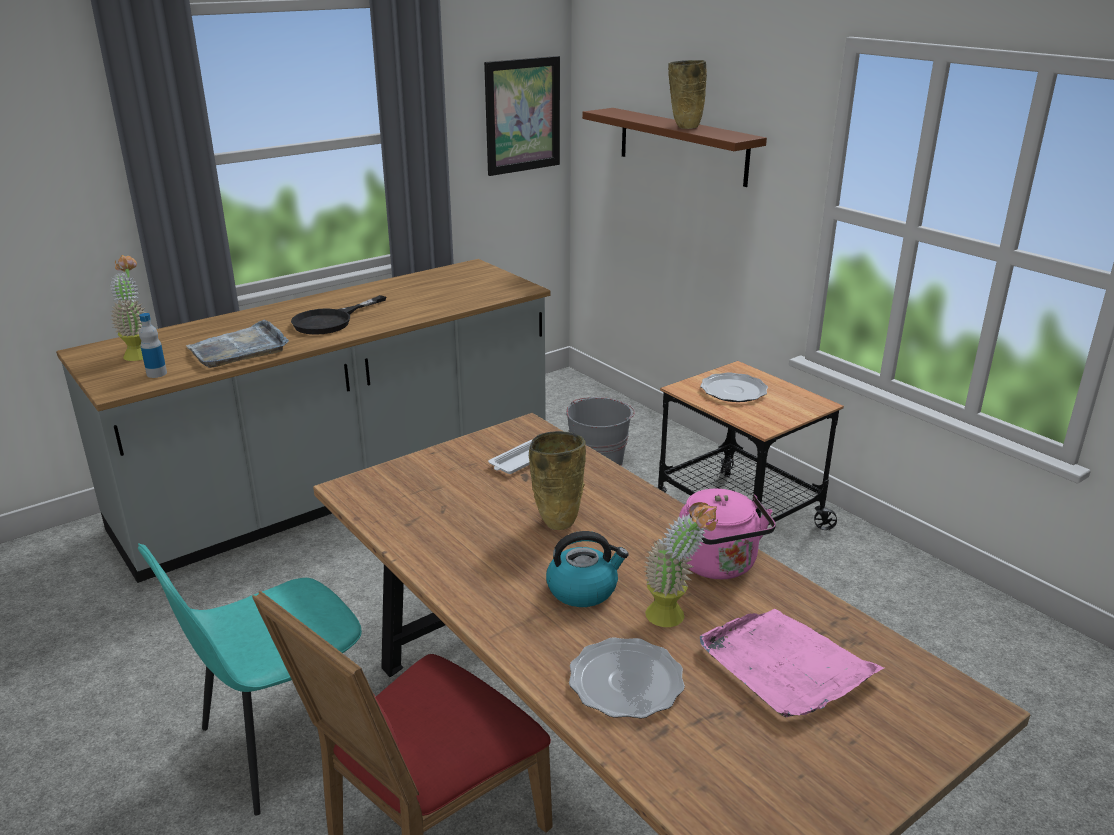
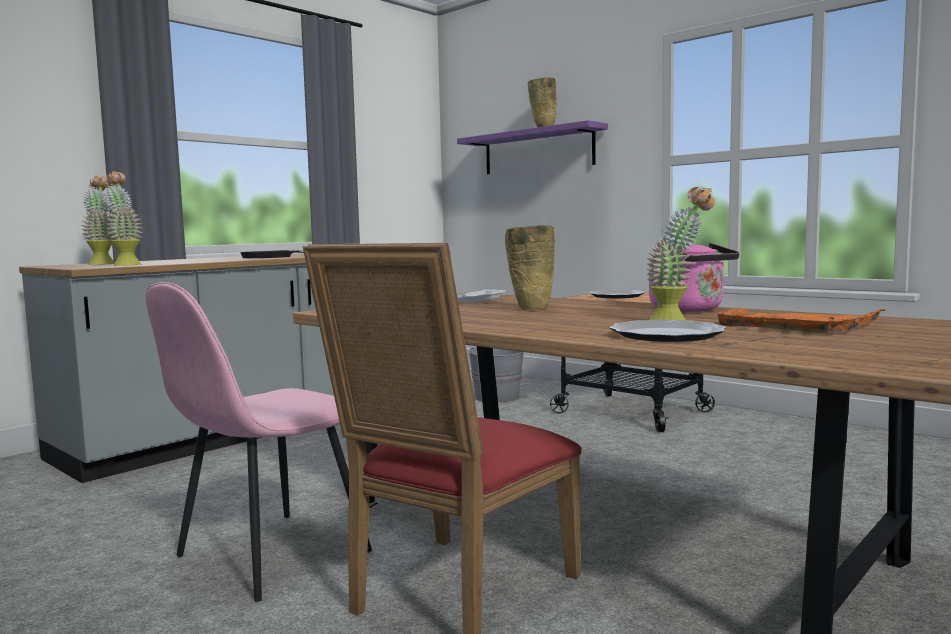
camera: 10 degrees left, 20 degrees down
turquoise chair [138,543,362,815] -> pink chair [146,282,372,602]
bottle [139,313,167,378] -> potted plant [105,171,143,266]
grey tray [186,320,289,368] -> none
picture [484,56,560,176] -> none
kettle [546,531,629,607] -> none
brown shelf [582,108,767,187] -> purple shelf [457,120,608,174]
pink tray [700,609,884,718] -> orange tray [714,308,885,333]

